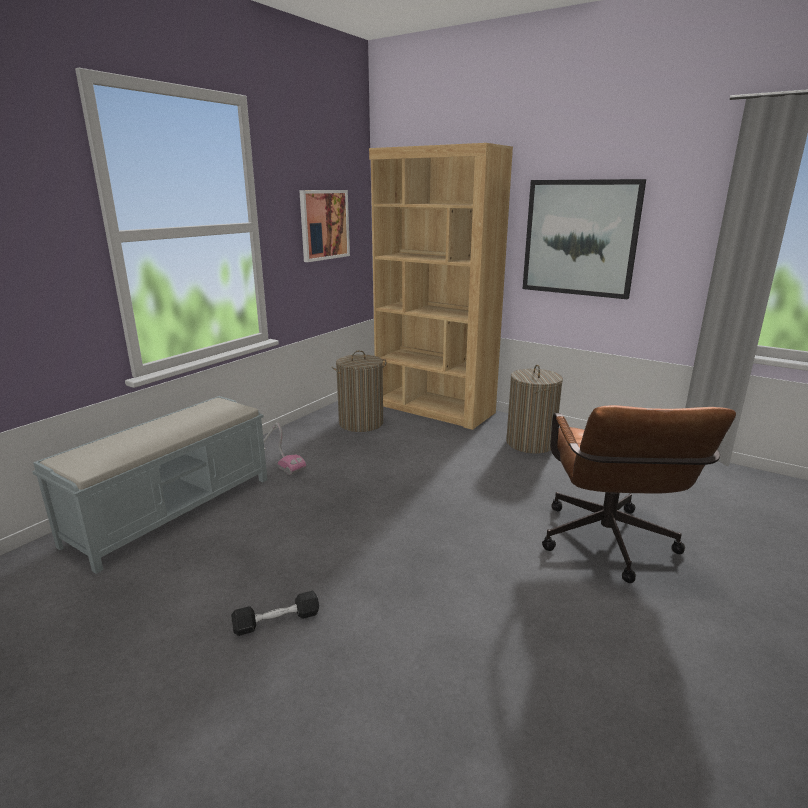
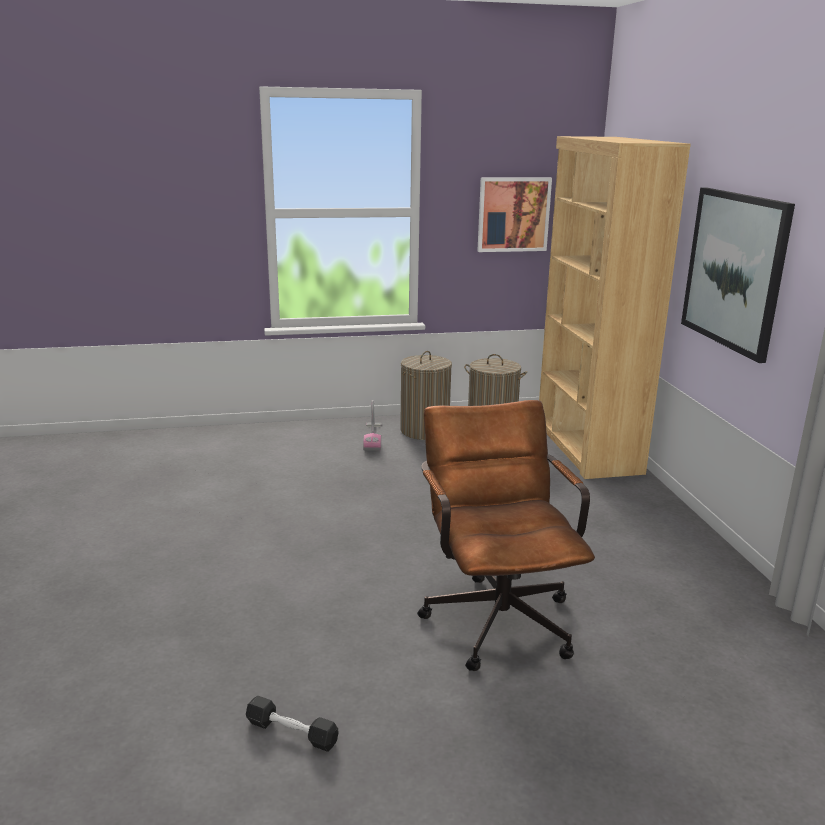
camera: 45 degrees right, 0 degrees up
grey bench [32,396,267,574] -> none
black dumbbell [231,591,319,636] -> black dumbbell moved to [246,696,339,752]
laundry basket [506,364,563,453] -> laundry basket moved to [400,351,452,440]
brown office chair [542,405,736,583] -> brown office chair turned 120 degrees clockwise [417,400,595,671]

